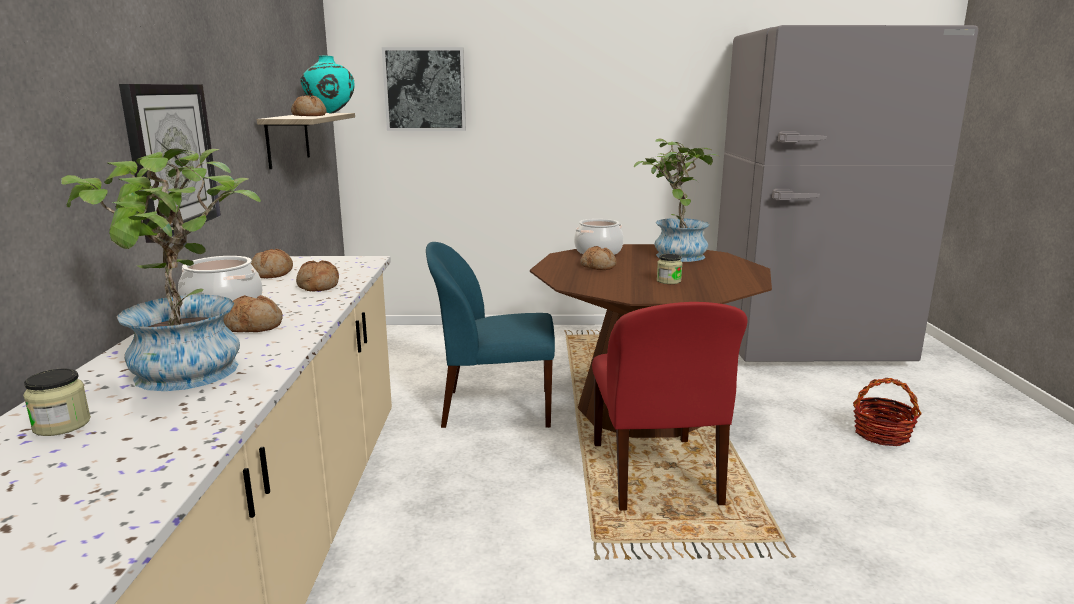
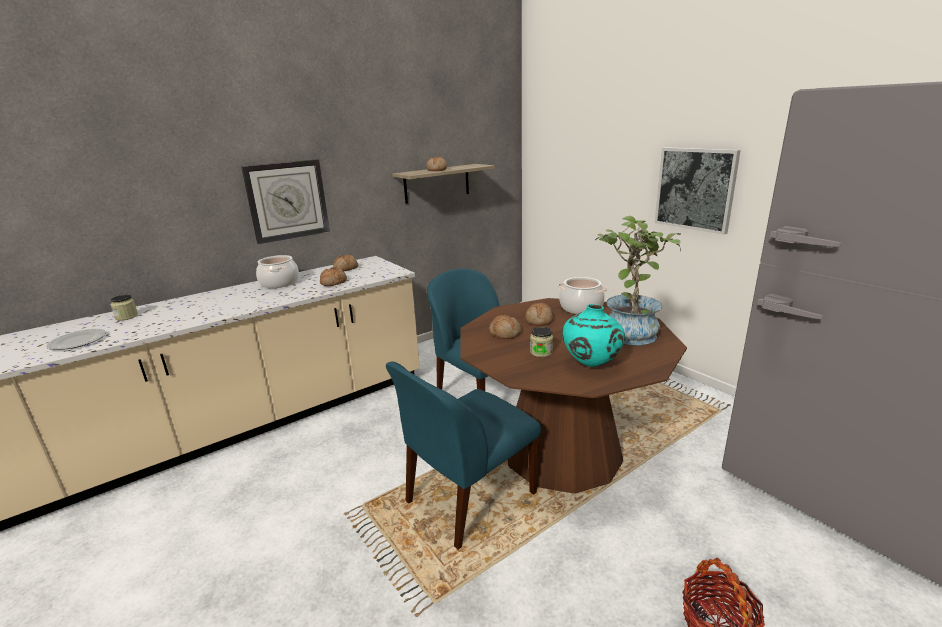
camera: 55 degrees right, 5 degrees up
potted plant [61,148,261,391] -> none
bread [223,295,283,332] -> bread moved to [489,314,521,339]
turquoise vase [301,56,355,113] -> turquoise vase moved to [562,304,625,367]
picture [382,47,466,131] -> picture moved to [654,147,741,235]
red chair [592,302,747,511] -> blue chair [386,361,541,550]
none -> plate [46,329,106,350]

